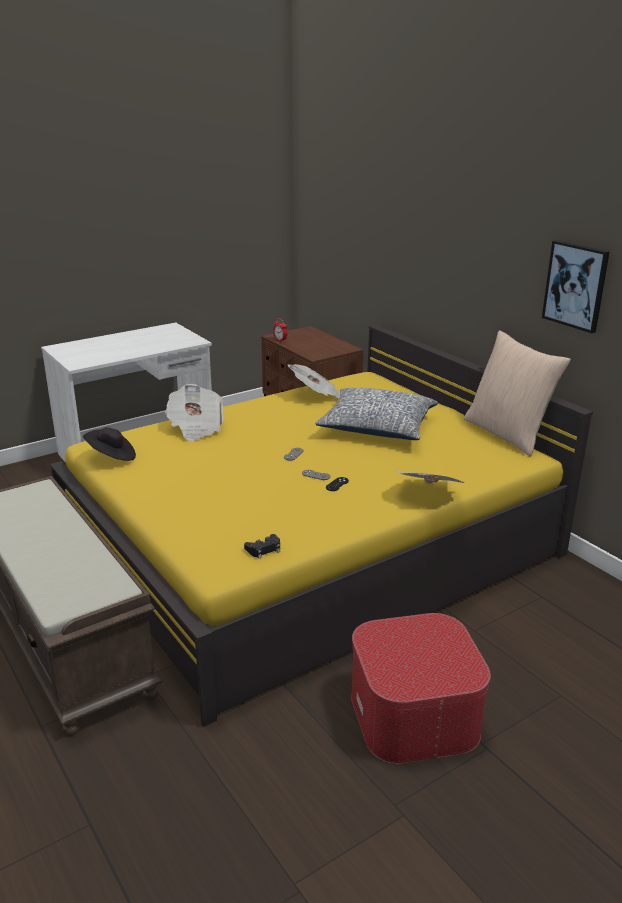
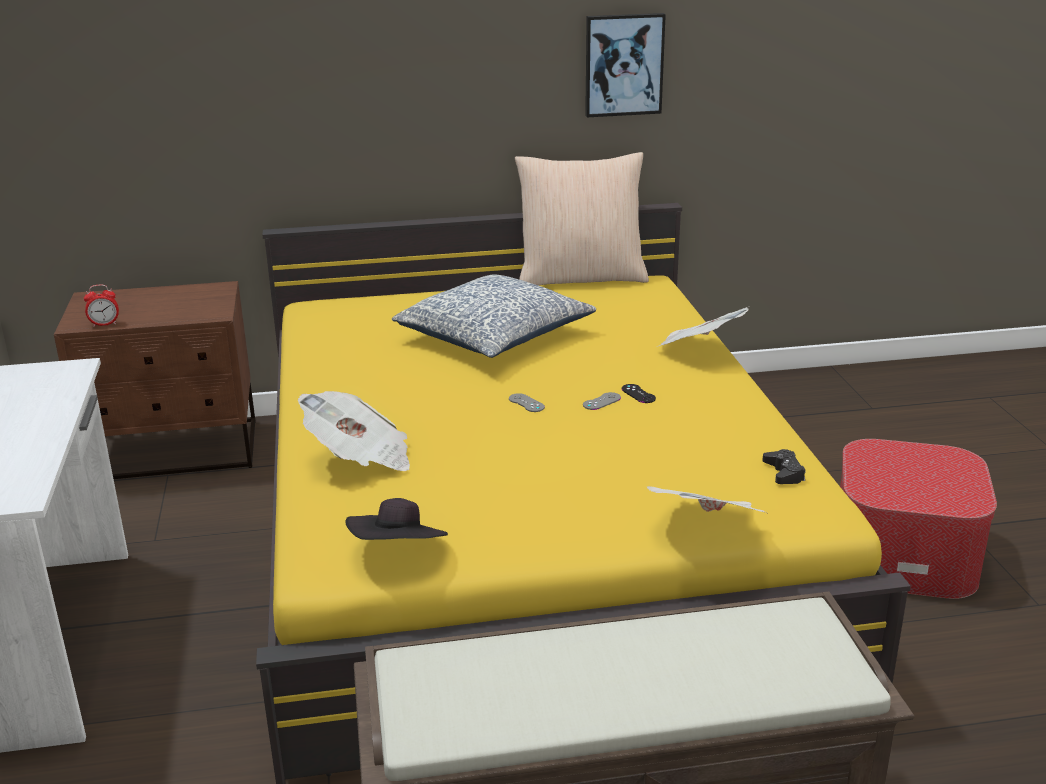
camera: 65 degrees left, 0 degrees up
newspaper [288,364,340,398] -> newspaper moved to [647,486,769,514]

